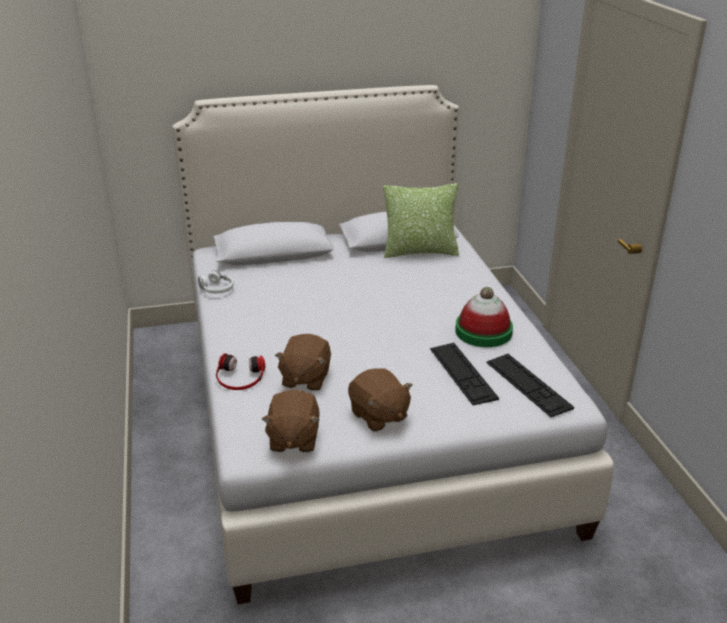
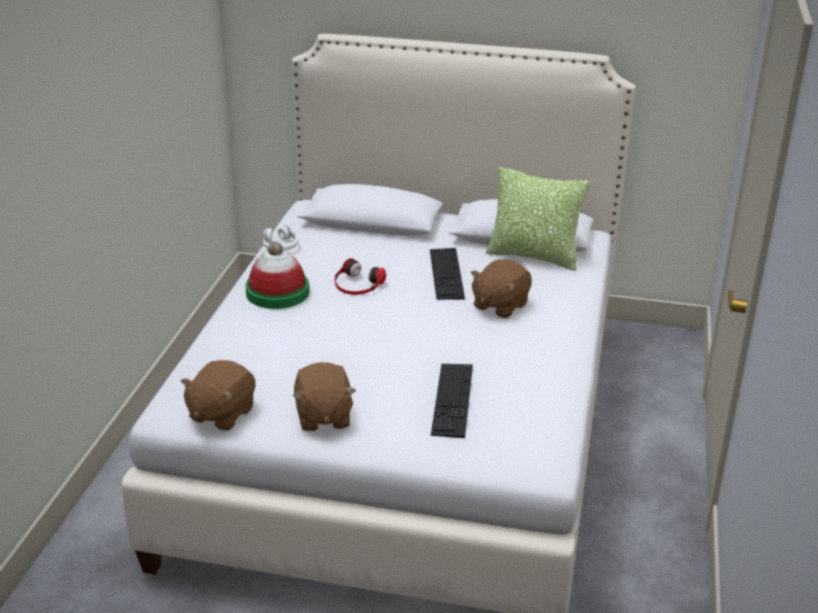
camera: 25 degrees right, 0 degrees up
headphones [216,353,265,390] -> headphones moved to [335,258,386,295]
brown plush toy [275,334,331,391] -> brown plush toy moved to [471,259,532,318]
hat [455,287,513,347] -> hat moved to [245,242,309,309]
keyboard [486,354,574,417] -> keyboard moved to [430,248,465,300]

